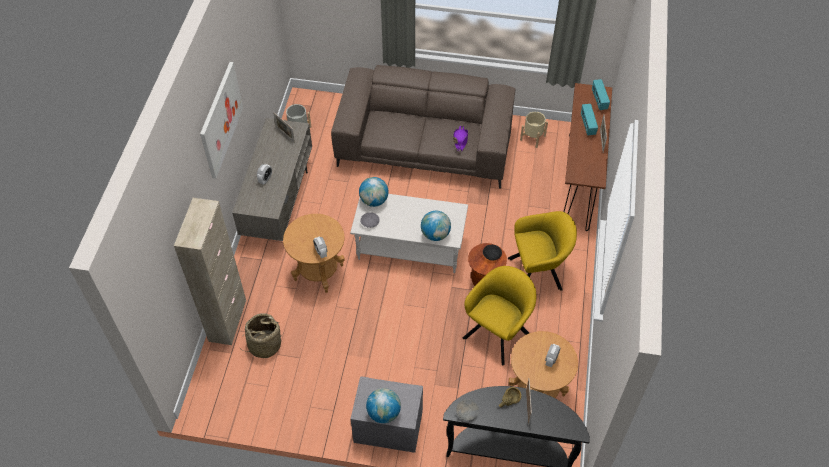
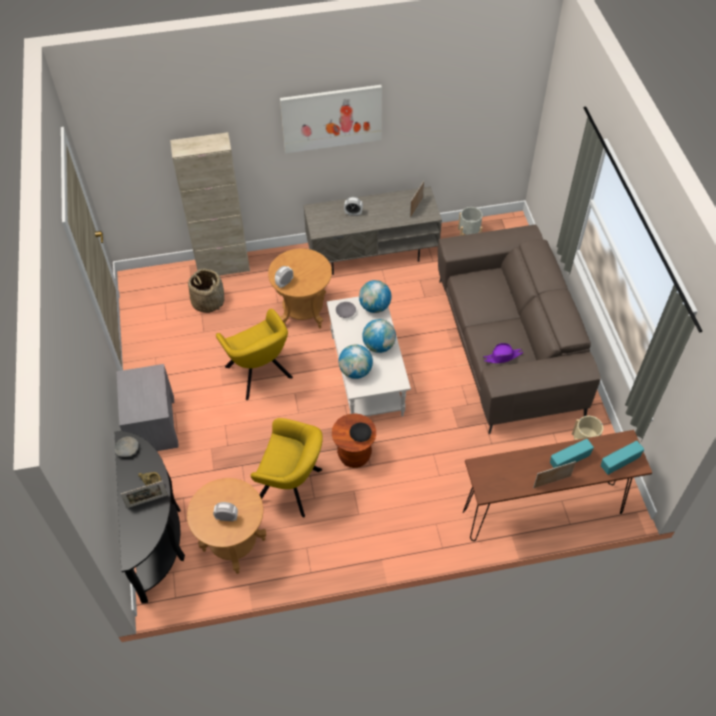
camera: 70 degrees right, 0 degrees up
globe [366,388,401,423] -> globe moved to [362,319,396,353]
yellow armchair [508,211,577,291] -> yellow armchair moved to [216,309,293,400]

